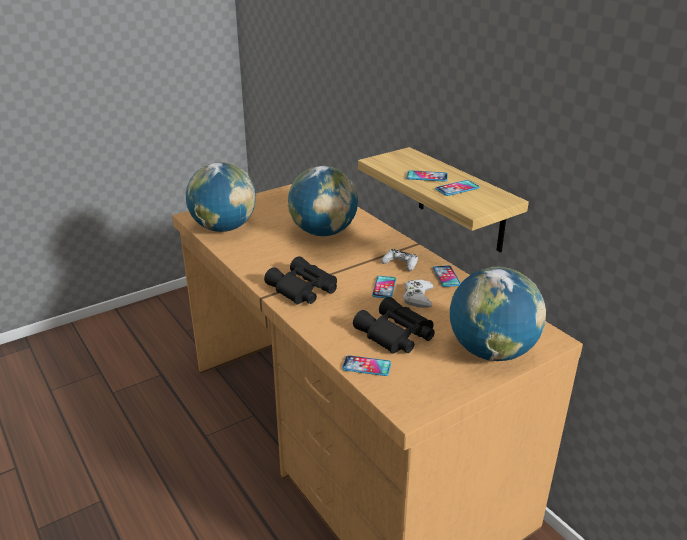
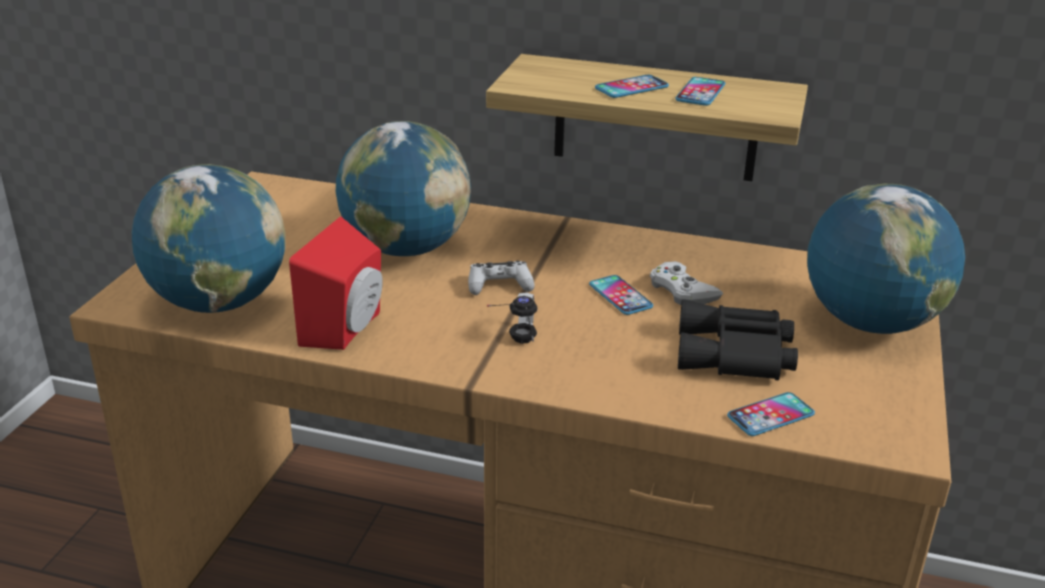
camera: 40 degrees left, 0 degrees up
black binoculars [264,256,337,304] -> headphones [487,292,538,344]
white game controller [381,249,418,271] -> white game controller moved to [468,261,535,295]
phone [433,265,461,287] -> none
none -> red speaker [289,217,383,350]

